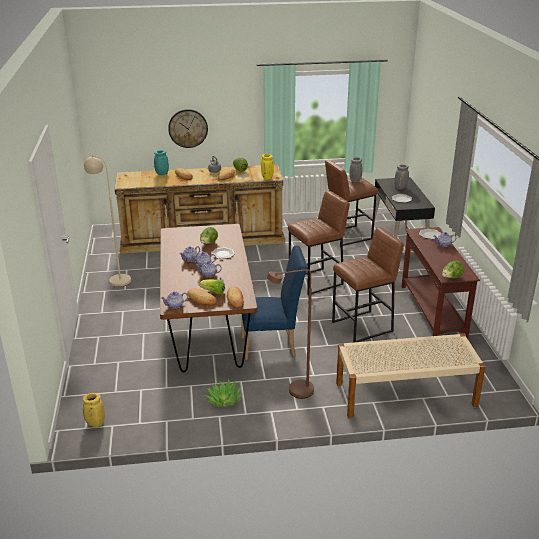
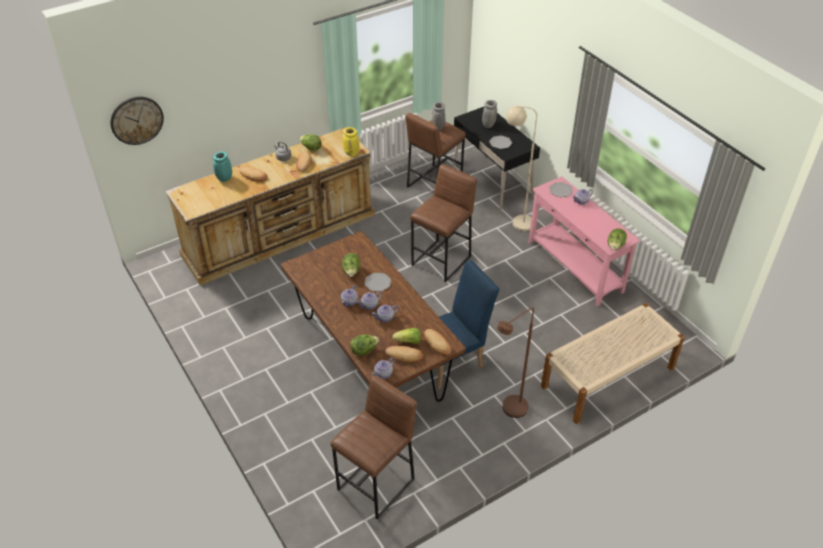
camera: 25 degrees left, 15 degrees up
yellow vase [83,393,105,427] -> none
beige floor lamp [84,155,131,287] -> beige floor lamp moved to [506,106,537,231]
wall clock [168,109,208,148] -> wall clock moved to [110,96,164,145]
potted plant [205,379,244,407] -> none
brown stool [332,227,404,343] -> brown stool moved to [331,375,417,519]
brown console table [402,227,480,339] -> pink console table [528,176,640,306]
none -> lettuce [350,335,380,356]

